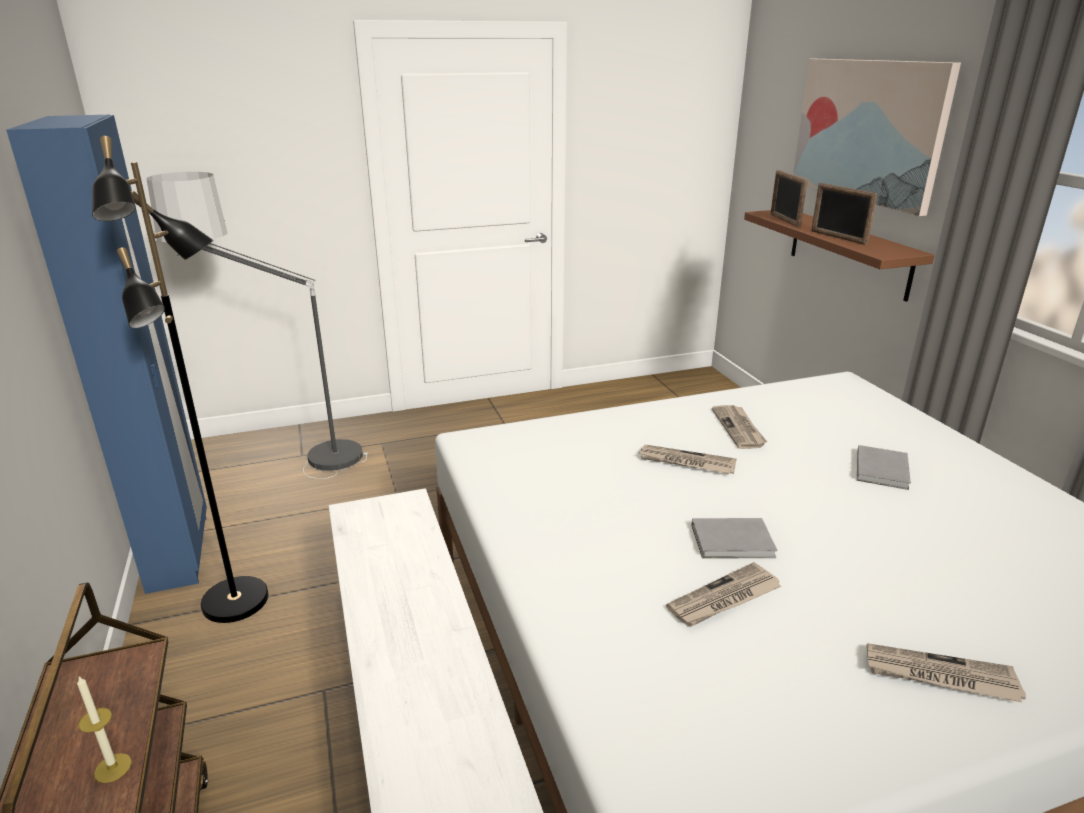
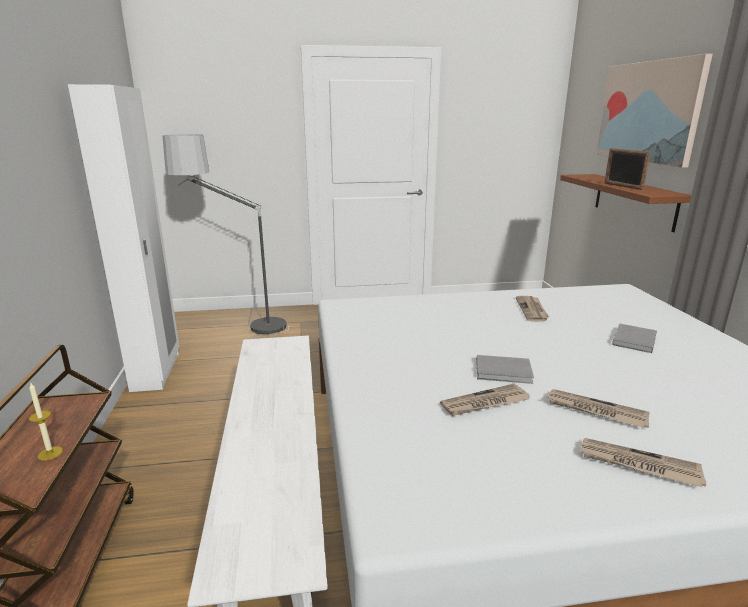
camera: 10 degrees right, 5 degrees down
blue wardrobe [6,115,207,594] -> white wardrobe [68,84,179,392]
black floor lamp [92,136,268,623] -> none
newspaper [639,445,736,474] -> newspaper moved to [547,389,650,428]
picture frame [770,170,808,228] -> none

